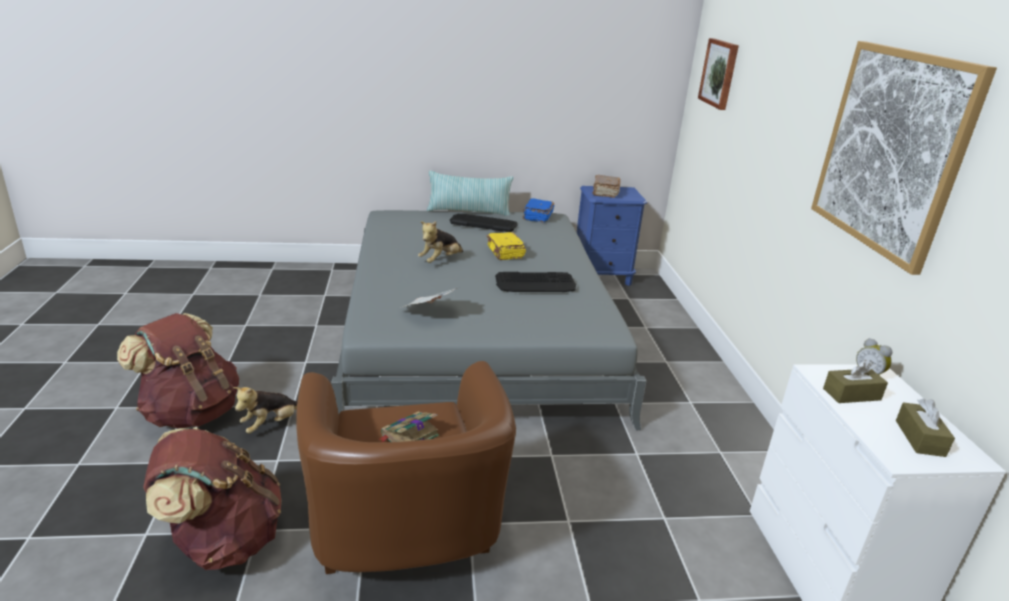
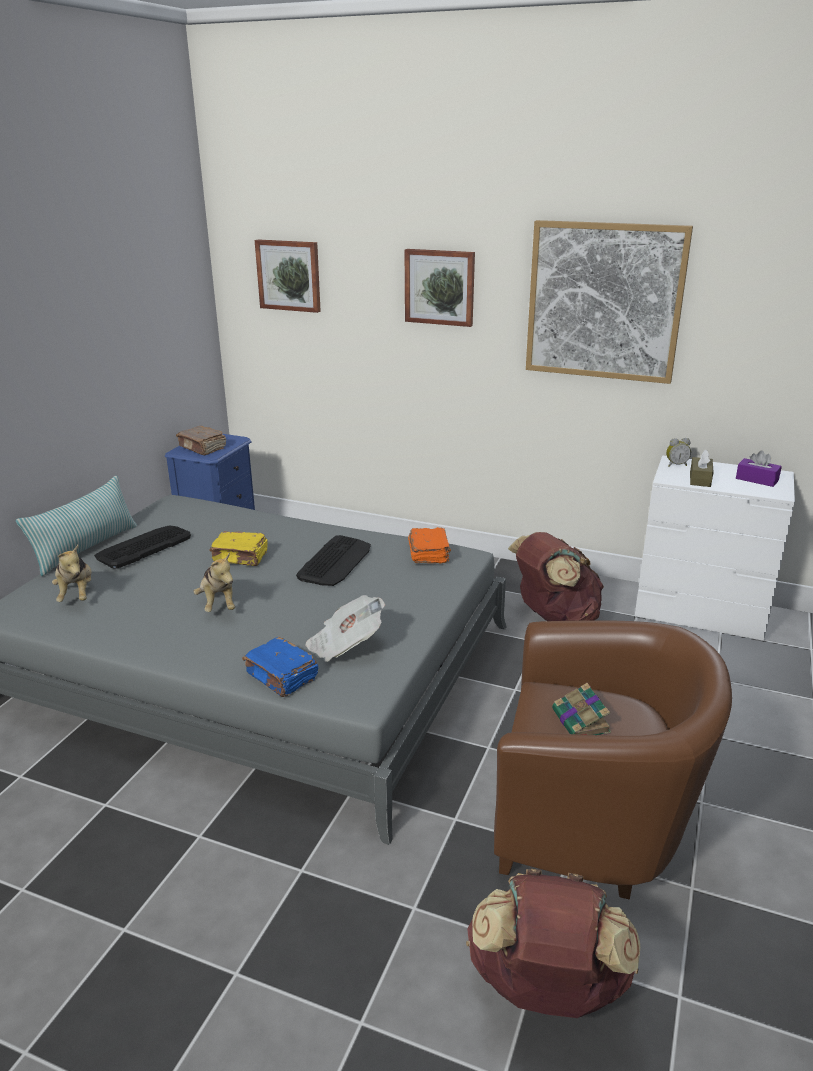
camera: 60 degrees left, 0 degrees up
brown backpack [117,313,239,428] -> brown backpack moved to [508,532,604,621]
plush toy [233,387,297,434] -> plush toy moved to [52,545,91,602]
blue book [523,199,554,223] -> blue book moved to [242,637,318,697]
brown tissue box [896,399,955,457] -> purple tissue box [736,450,782,487]
none -> picture [405,249,475,327]
none -> orange book [408,527,451,564]

